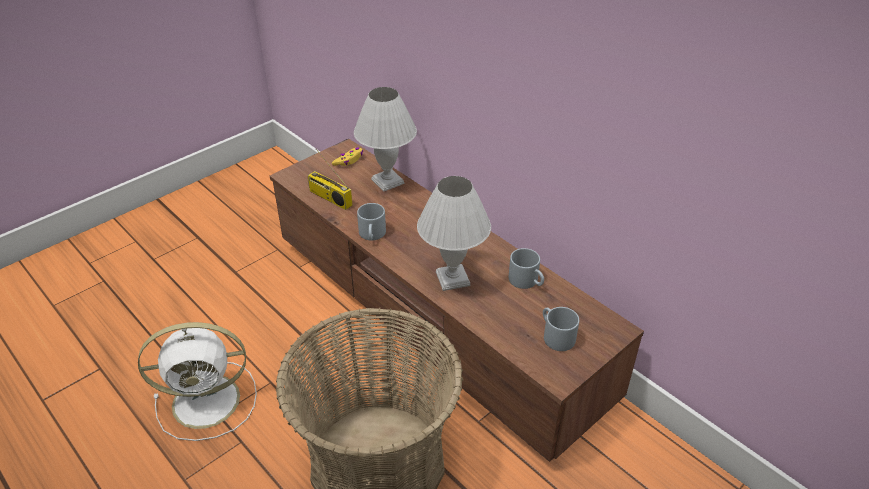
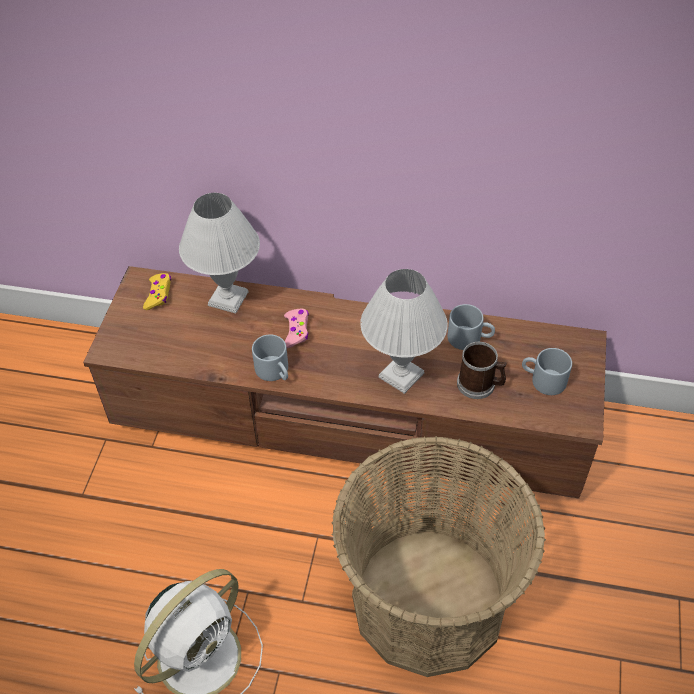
camera: 35 degrees left, 10 degrees up
radio [307,149,352,210] -> none
none -> pink game controller [284,309,309,348]
none -> mug [457,342,507,399]

